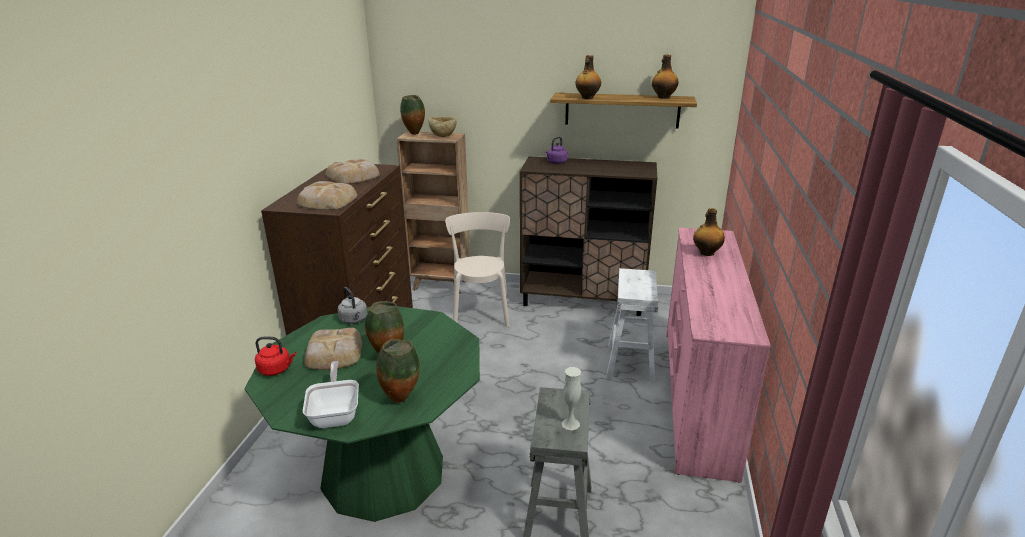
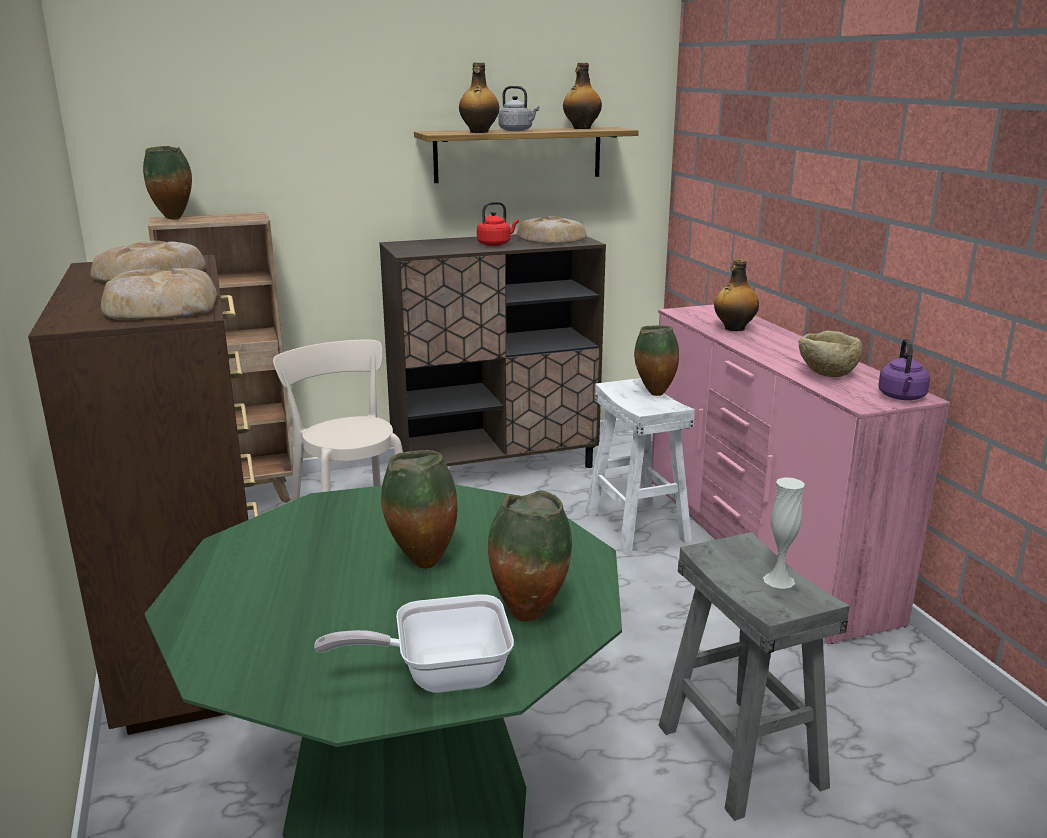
camera: 30 degrees left, 5 degrees down
red kettle [255,337,296,376] -> red kettle moved to [477,202,519,246]
frying pan [303,361,359,428] -> frying pan turned 60 degrees counterclockwise [315,594,514,693]
bread [304,328,362,370] -> bread moved to [517,216,587,244]
grey kettle [338,287,367,324] -> grey kettle moved to [498,86,539,131]
beige bowl [428,116,457,137] -> beige bowl moved to [798,330,863,377]
purple kettle [545,137,568,164] -> purple kettle moved to [878,339,930,400]
none -> vase [634,325,679,396]

